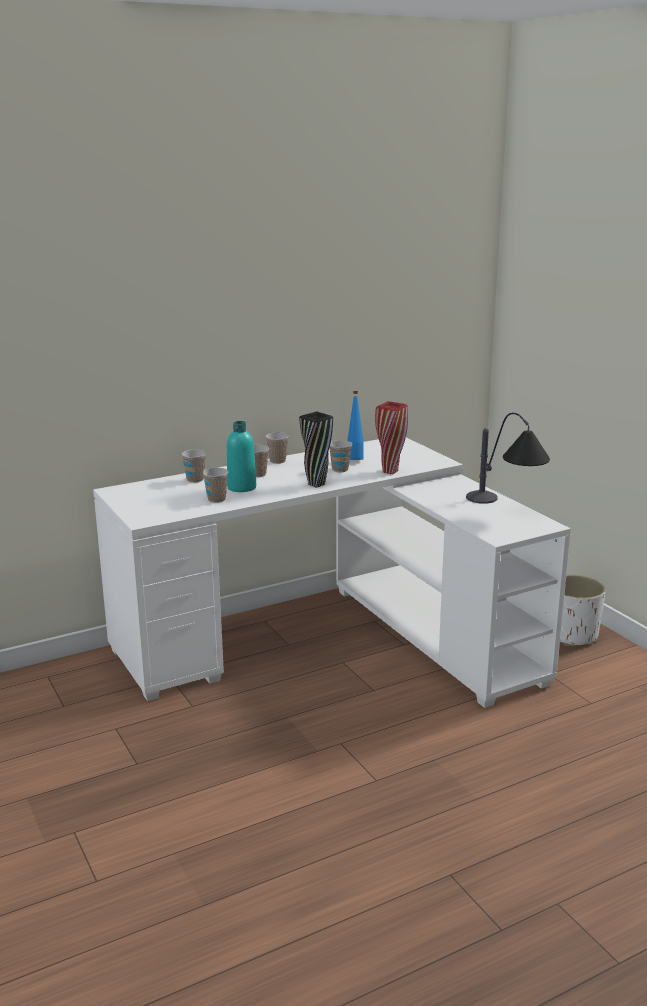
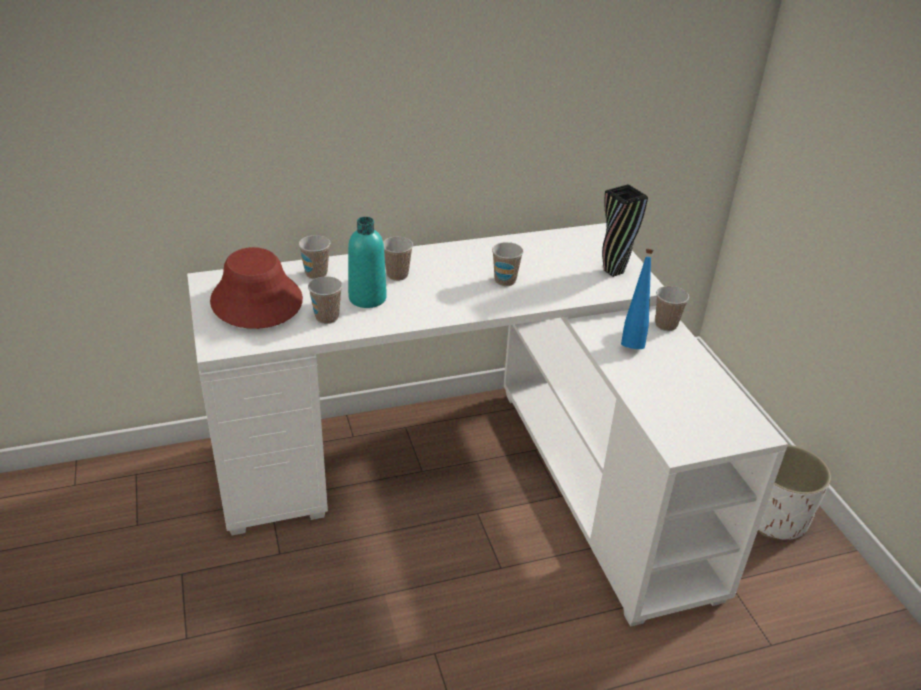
camera: 10 degrees right, 15 degrees up
cup [266,432,289,464] -> cup moved to [655,286,689,331]
black vase [299,411,333,488] -> black vase moved to [602,184,648,277]
blue bottle [347,391,364,460] -> blue bottle moved to [621,249,653,349]
red vase [375,401,408,474] -> none
table lamp [466,413,550,504] -> none
none -> red hat [210,247,303,329]

